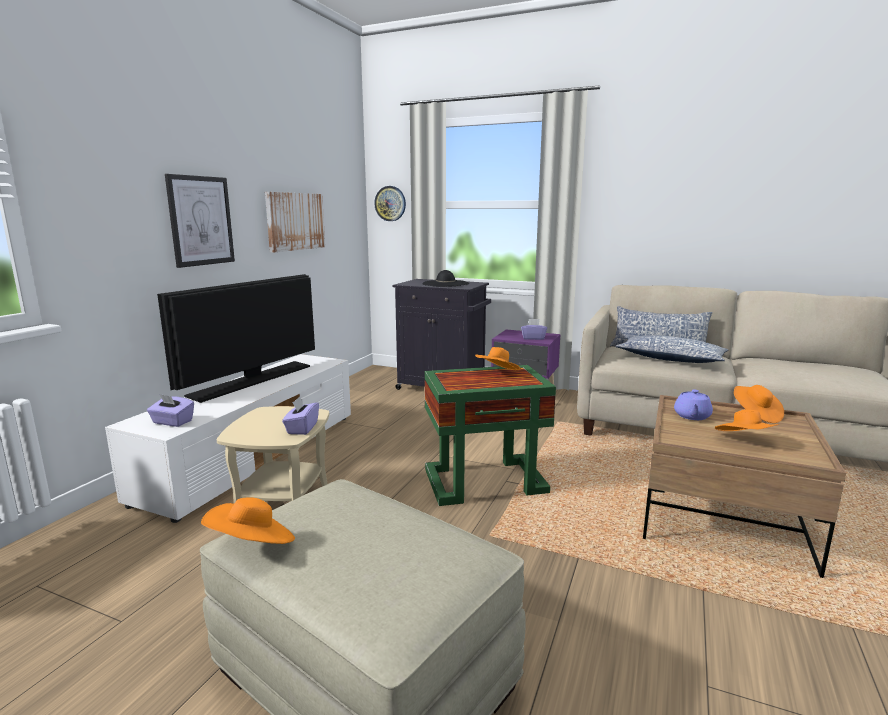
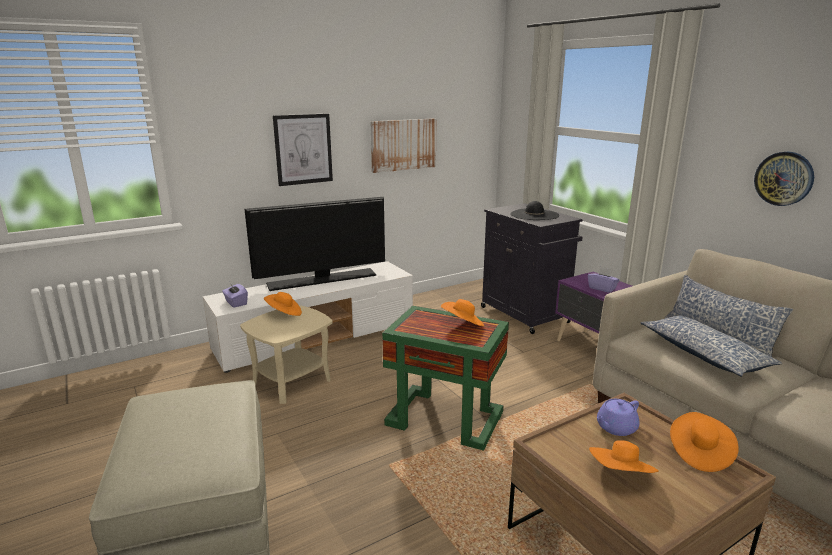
camera: 35 degrees right, 5 degrees up
orange hat [201,498,295,544] -> orange hat moved to [264,292,302,316]
purple tissue box [282,396,319,435] -> none
wall clock [374,186,406,221] -> wall clock moved to [754,152,814,206]

